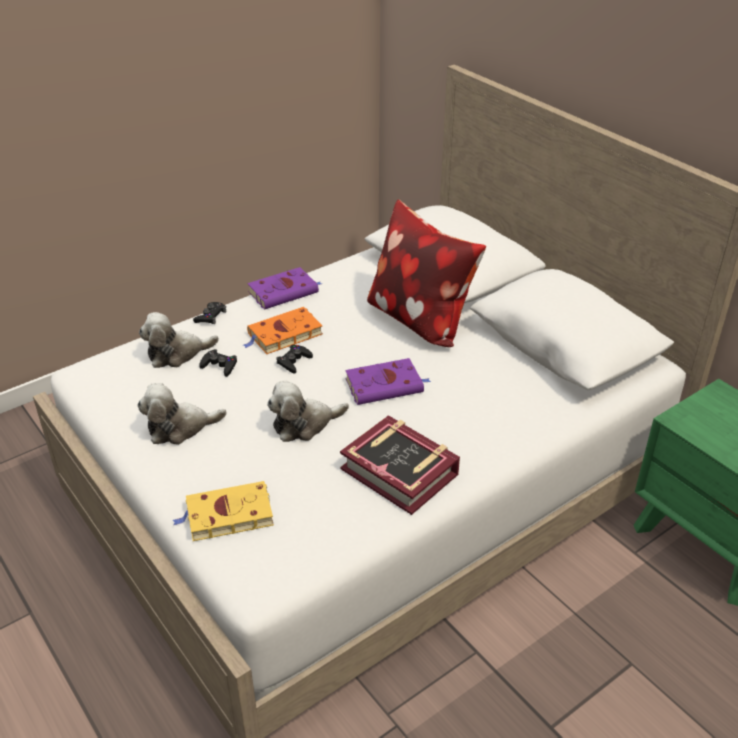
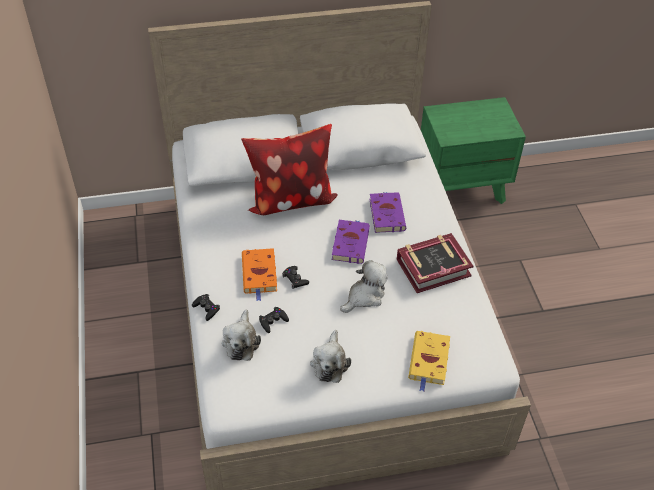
camera: 65 degrees left, 10 degrees up
purple book [247,267,322,310] -> purple book moved to [369,192,406,233]
plush toy [267,381,349,442] -> plush toy turned 135 degrees counterclockwise [340,260,388,313]

